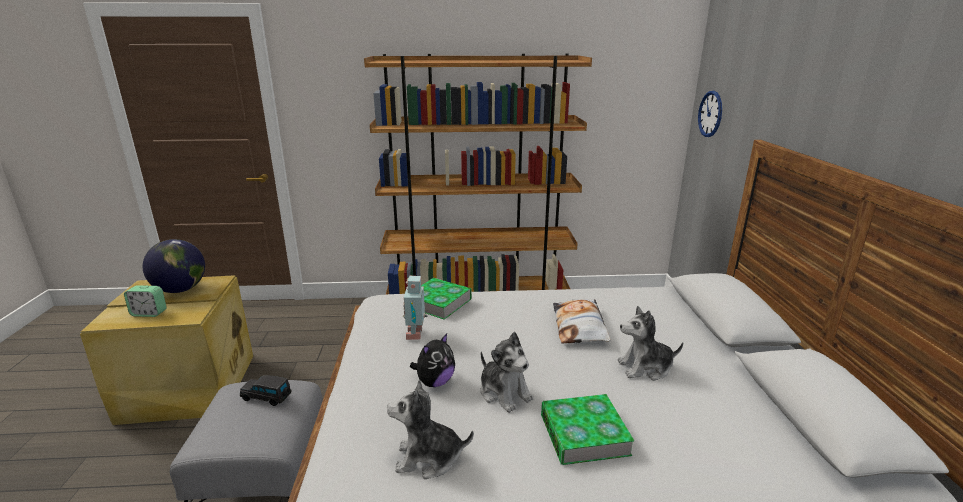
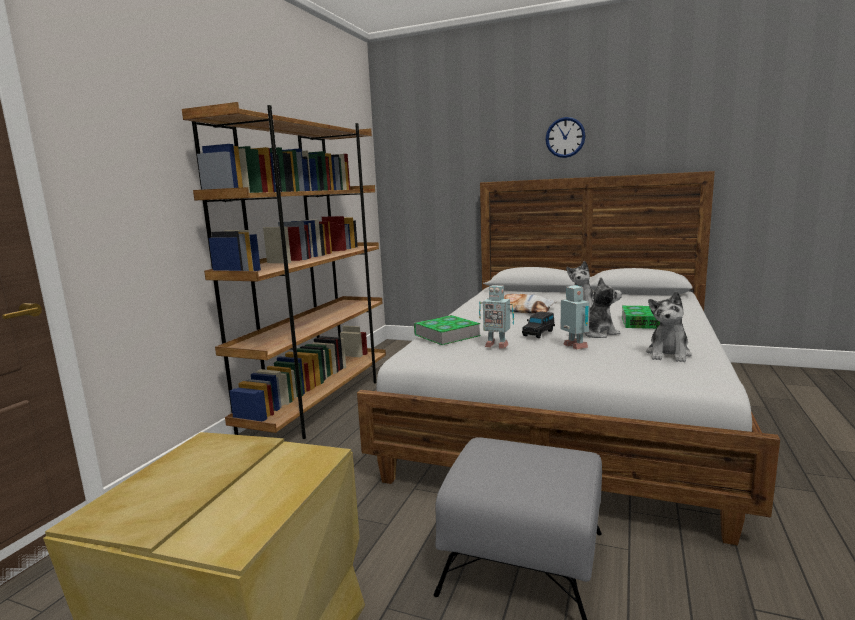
camera: 65 degrees left, 10 degrees down
alarm clock [124,285,167,317] -> none
globe [143,239,205,293] -> none
black toy car [240,375,292,406] -> black toy car moved to [522,311,555,338]
plush toy [410,334,455,387] -> toy robot [561,285,590,349]
wall clock [698,91,722,137] -> wall clock moved to [546,117,586,158]

